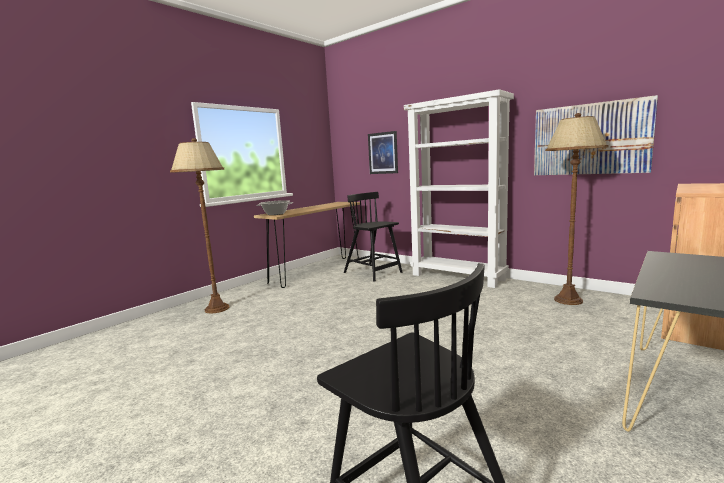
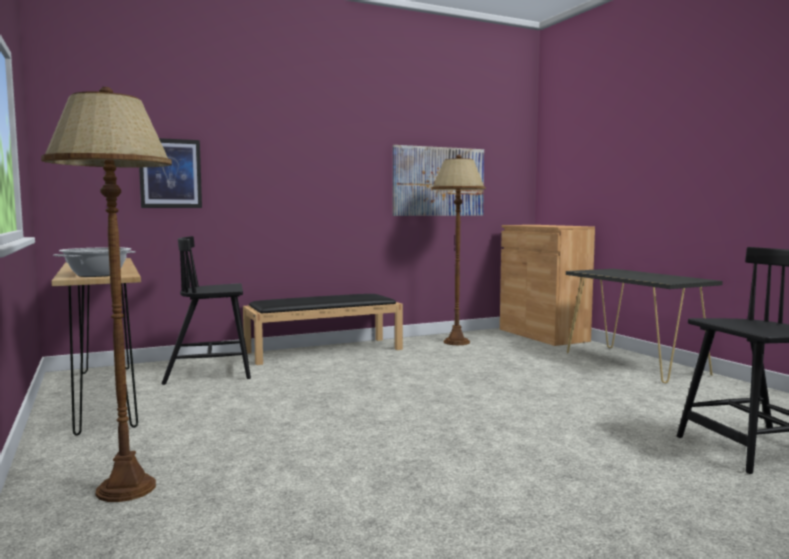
camera: 65 degrees left, 5 degrees down
white bookcase [404,89,514,288] -> black bench [243,294,403,365]

